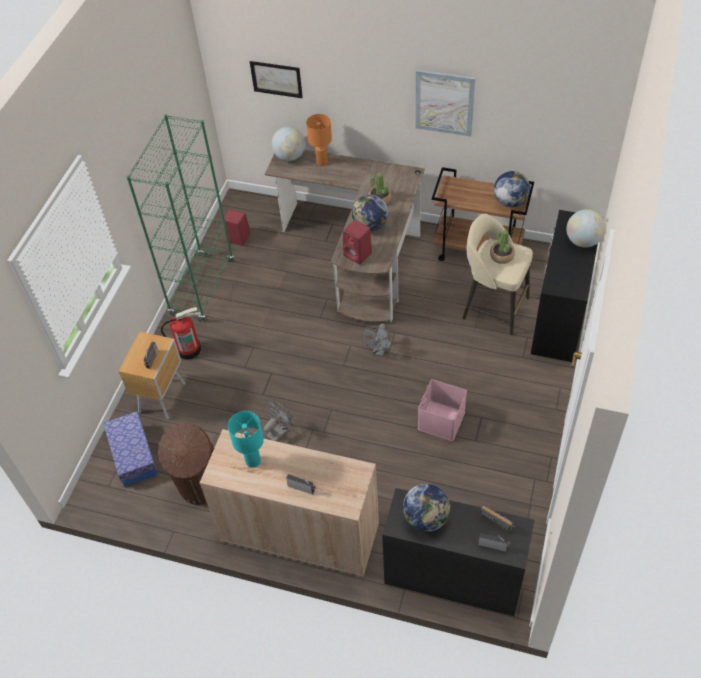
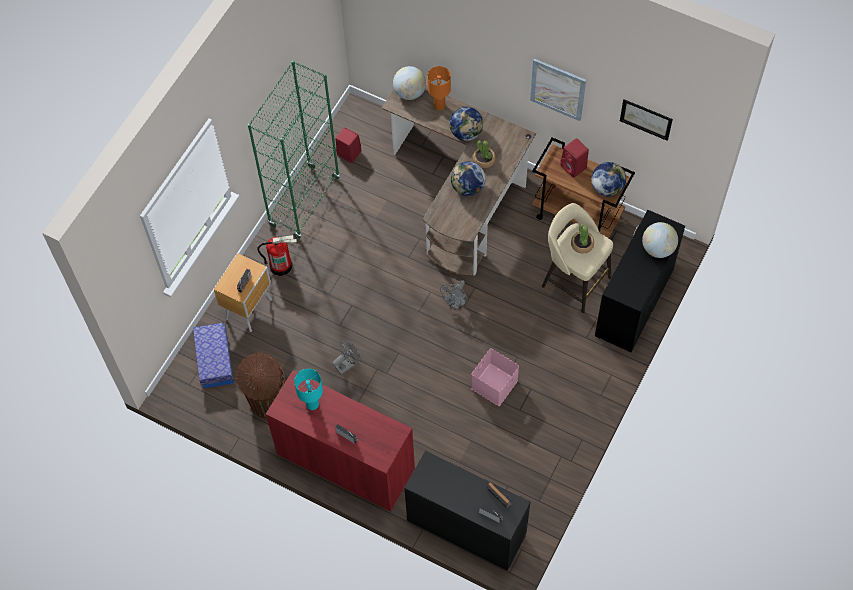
camera: 10 degrees right, 10 degrees up
beige cabinet [200,429,379,577] -> red cabinet [266,371,415,511]
picture [250,61,303,98] -> picture moved to [620,99,673,141]
red speaker [343,220,372,264] -> red speaker moved to [560,138,589,178]
globe [403,484,450,532] -> globe moved to [449,107,483,141]

